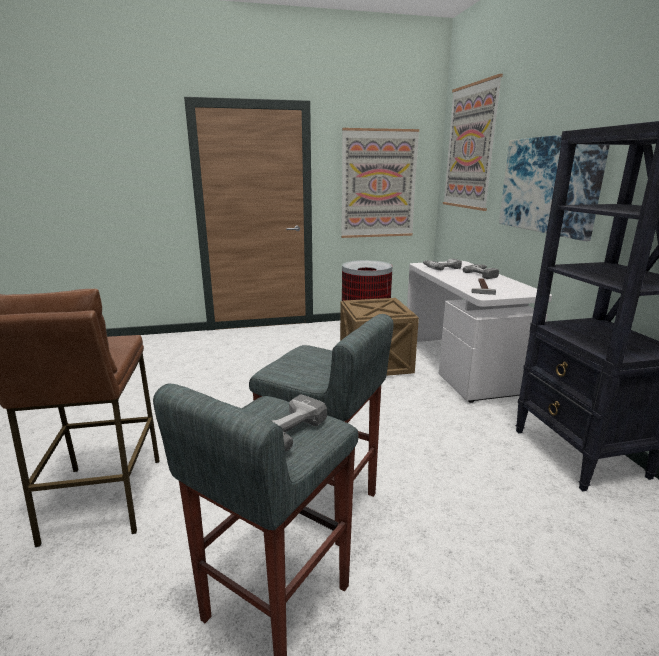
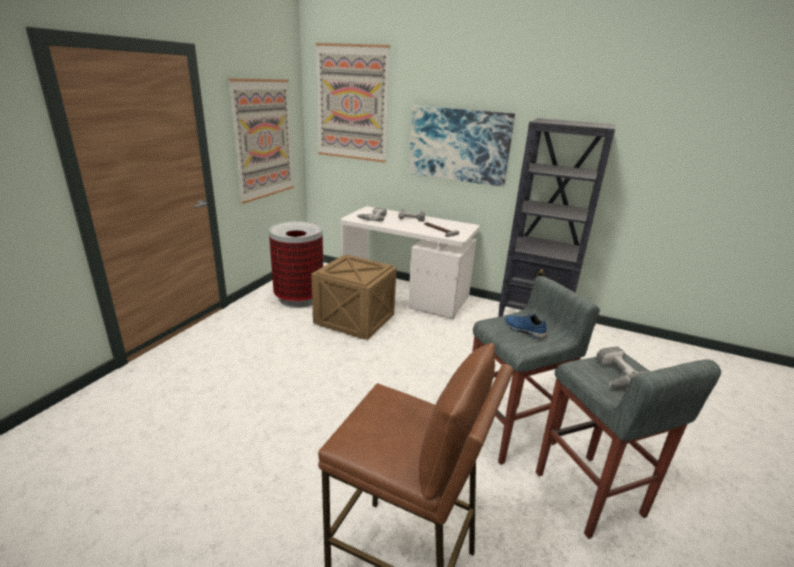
camera: 55 degrees left, 5 degrees up
none -> blue shoe [505,314,547,338]

